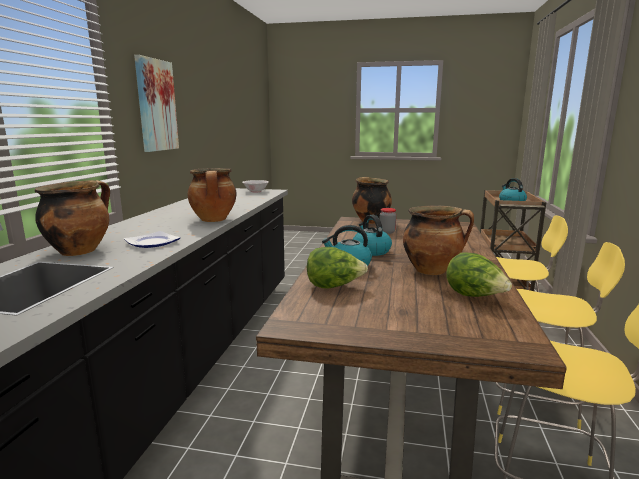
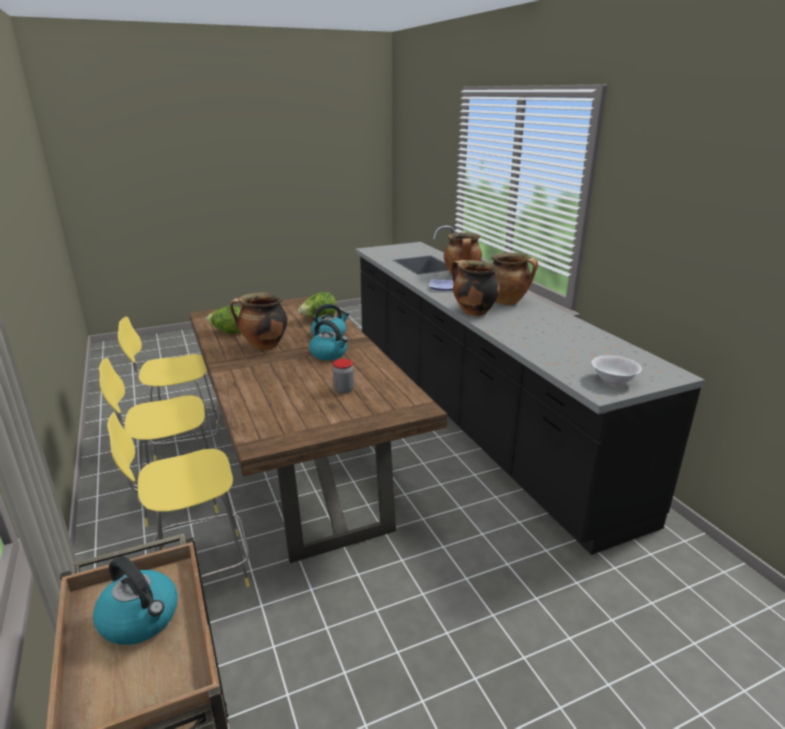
camera: 145 degrees right, 10 degrees up
picture [134,55,179,152] -> none
cooking pot [352,177,392,224] -> cooking pot moved to [491,253,538,305]

